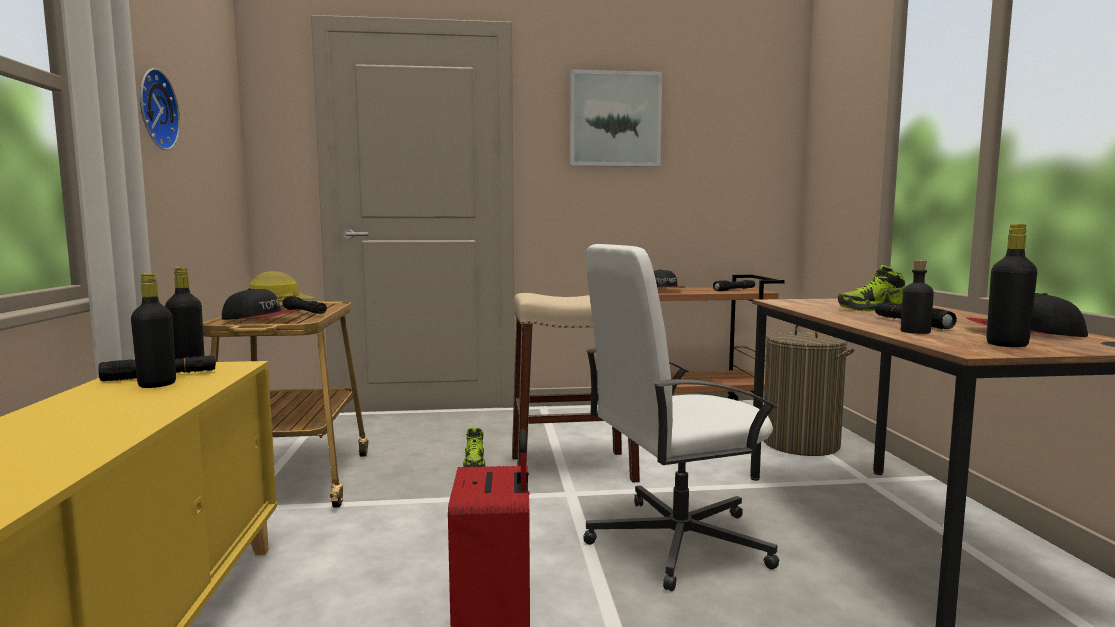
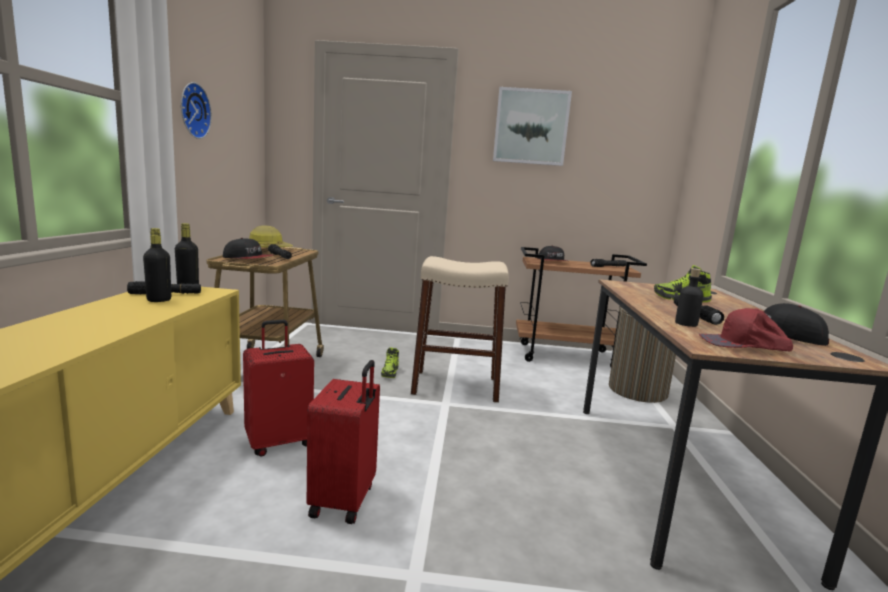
camera: 10 degrees right, 5 degrees up
white office chair [583,244,779,591] -> none
black bottle [986,224,1037,347] -> red cap [699,308,794,352]
none -> red suitcase [243,320,314,457]

